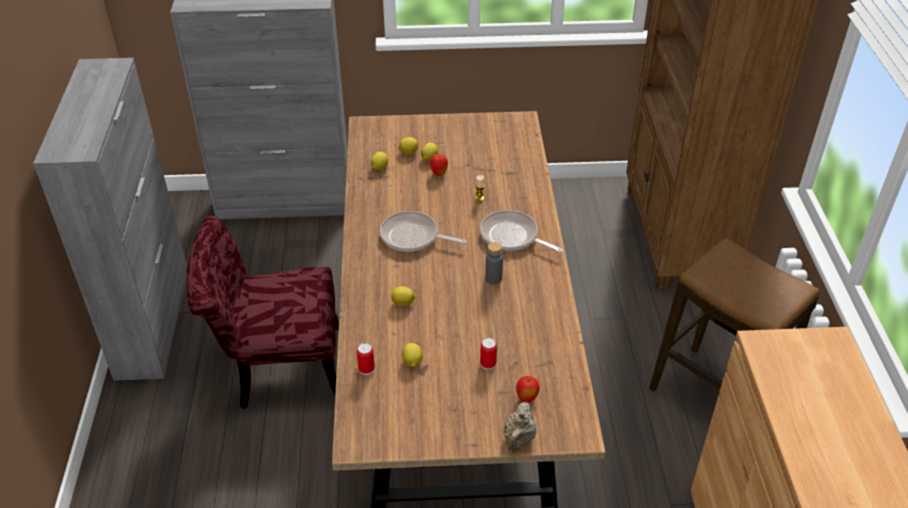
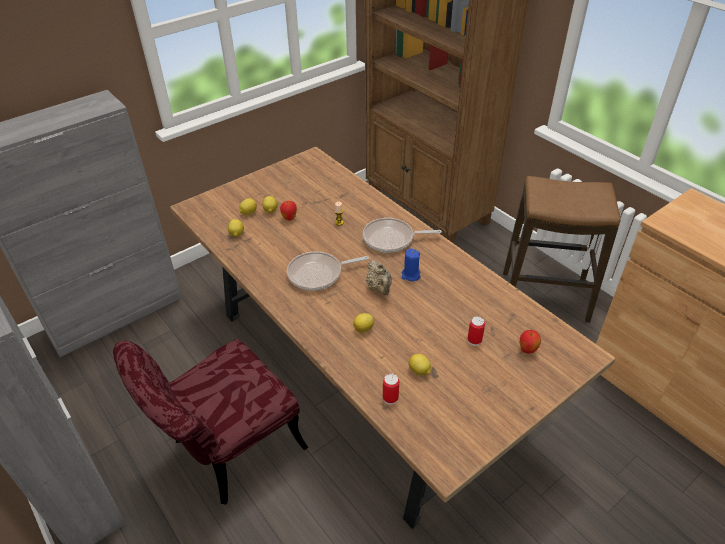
camera: 35 degrees left, 0 degrees up
grey bottle [485,242,503,284] -> blue candle [402,249,420,281]
beige teapot [503,402,537,453] -> beige teapot moved to [366,260,392,295]

